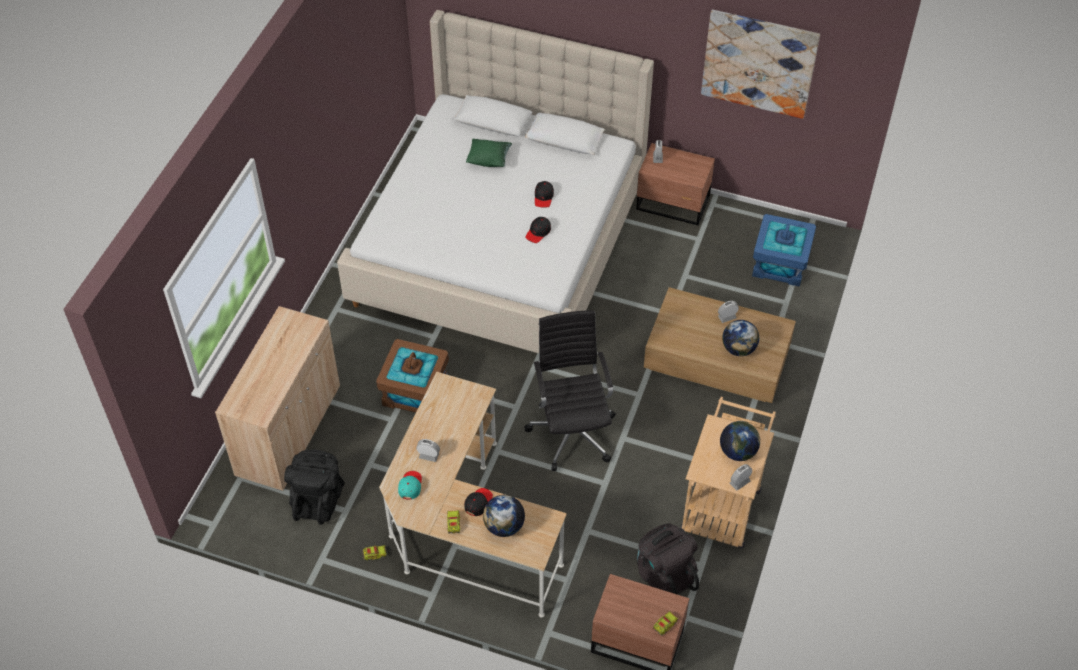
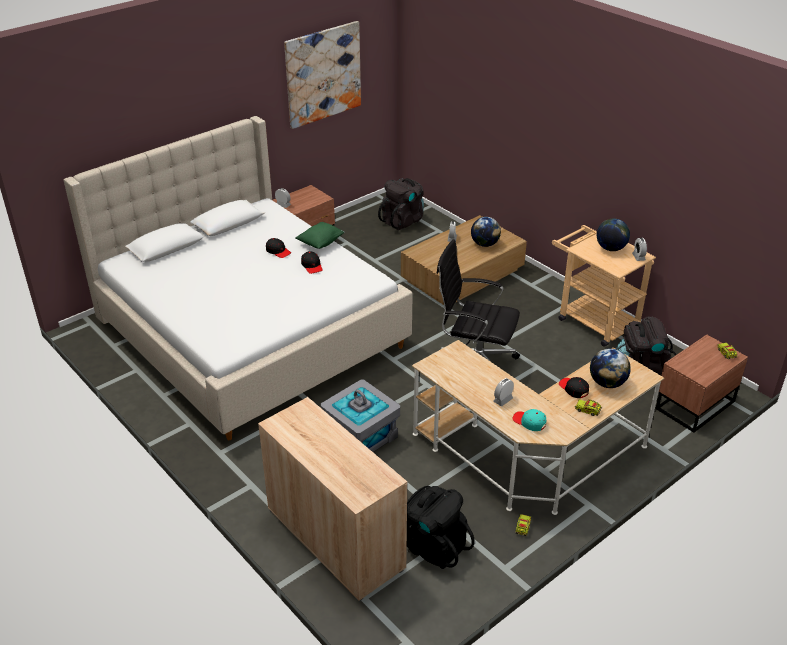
camera: 60 degrees left, 15 degrees down
brown storage box [376,339,449,413] -> grey storage box [321,379,400,452]
green pillow [466,139,512,167] -> green pillow moved to [295,222,344,249]
blue storage box [752,214,816,287] -> black backpack [378,178,424,230]

